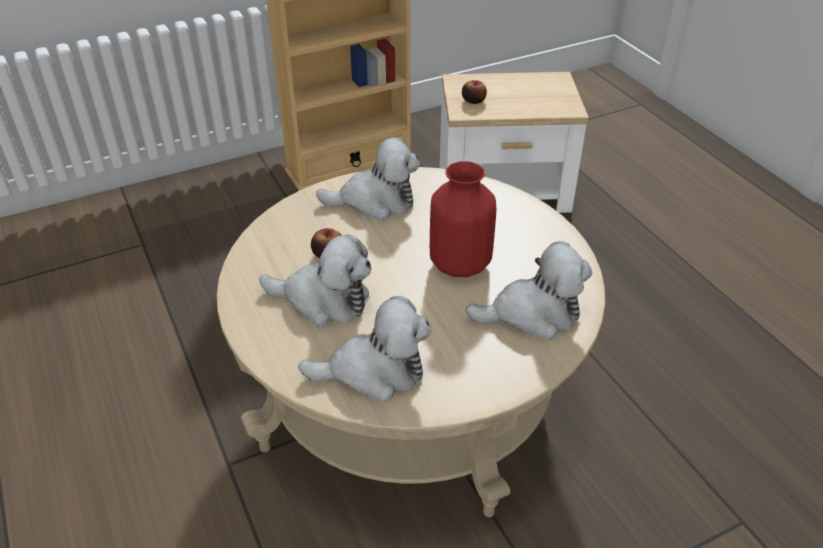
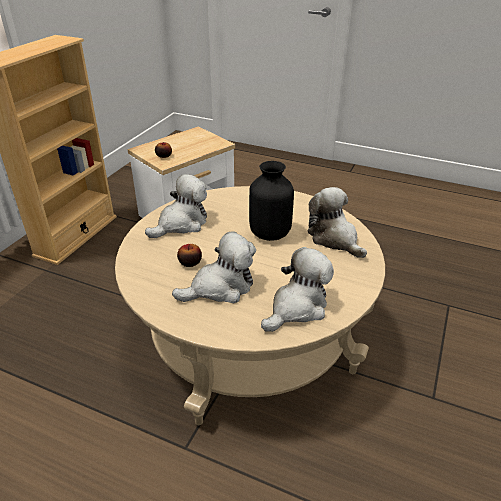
camera: 40 degrees left, 5 degrees down
red vase [430,161,496,277] -> black vase [249,161,294,241]
plush toy [466,241,592,340] -> plush toy turned 75 degrees counterclockwise [308,187,367,258]

